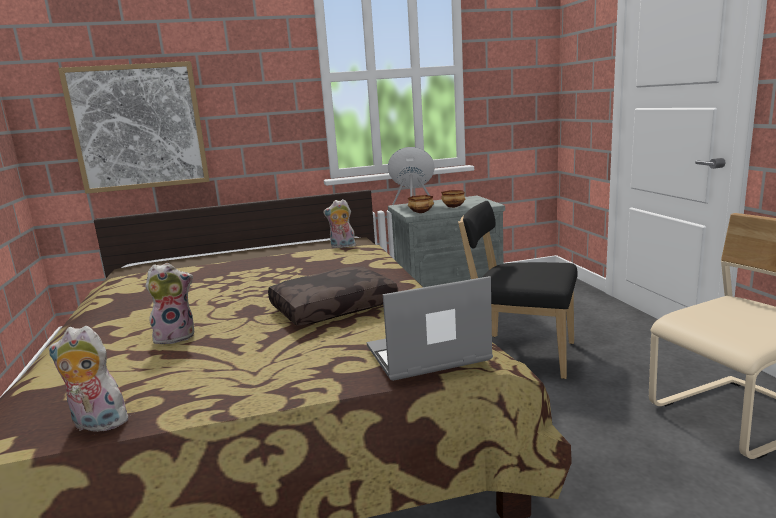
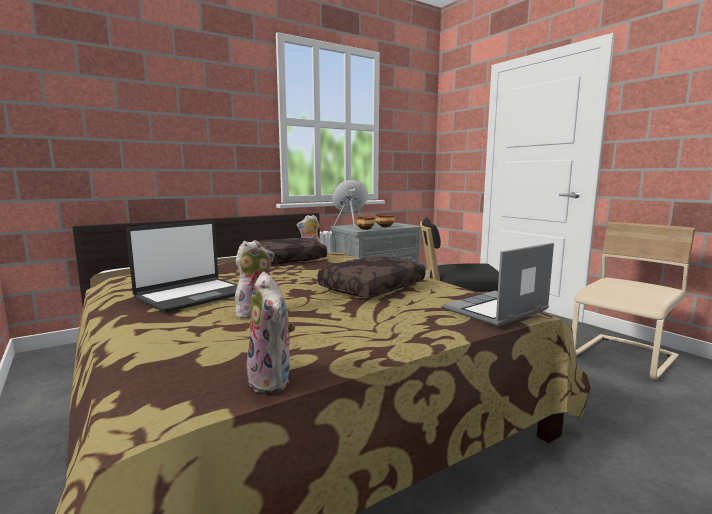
camera: 20 degrees left, 5 degrees down
plush toy [48,326,131,432] -> plush toy turned 105 degrees counterclockwise [247,272,295,393]
picture [58,61,210,194] -> none
none -> laptop [126,221,238,313]
none -> brown pillow [258,238,327,264]

